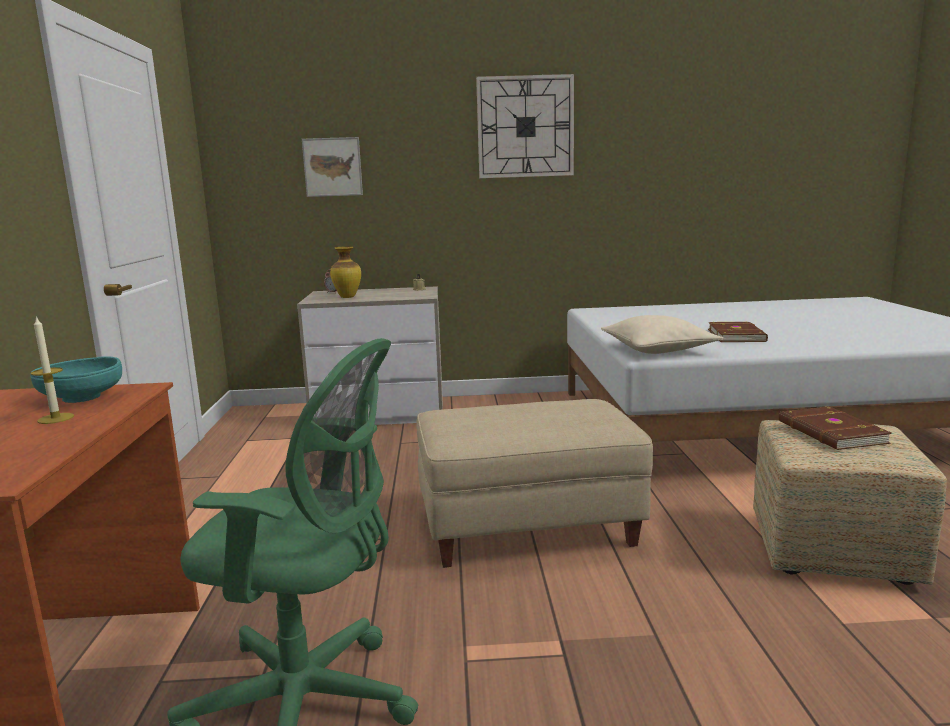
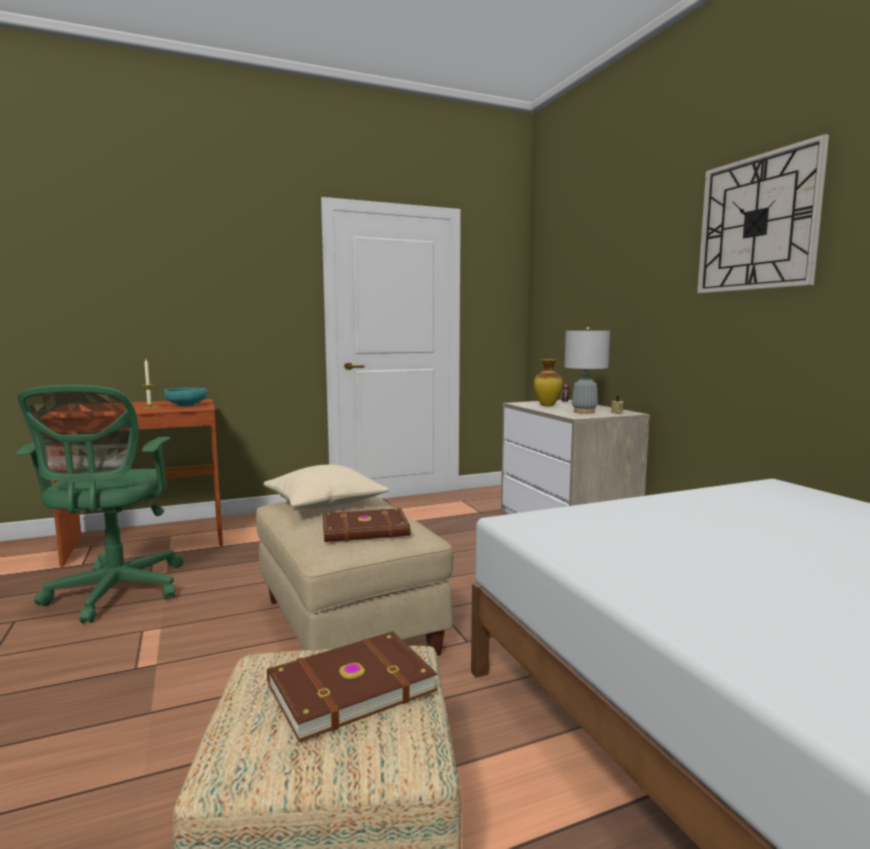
camera: 70 degrees right, 5 degrees down
picture [302,137,363,197] -> none
beige pillow [601,315,723,354] -> beige pillow moved to [263,465,390,508]
brown book [708,321,768,342] -> brown book moved to [322,508,411,542]
none -> grey table lamp [564,327,610,414]

